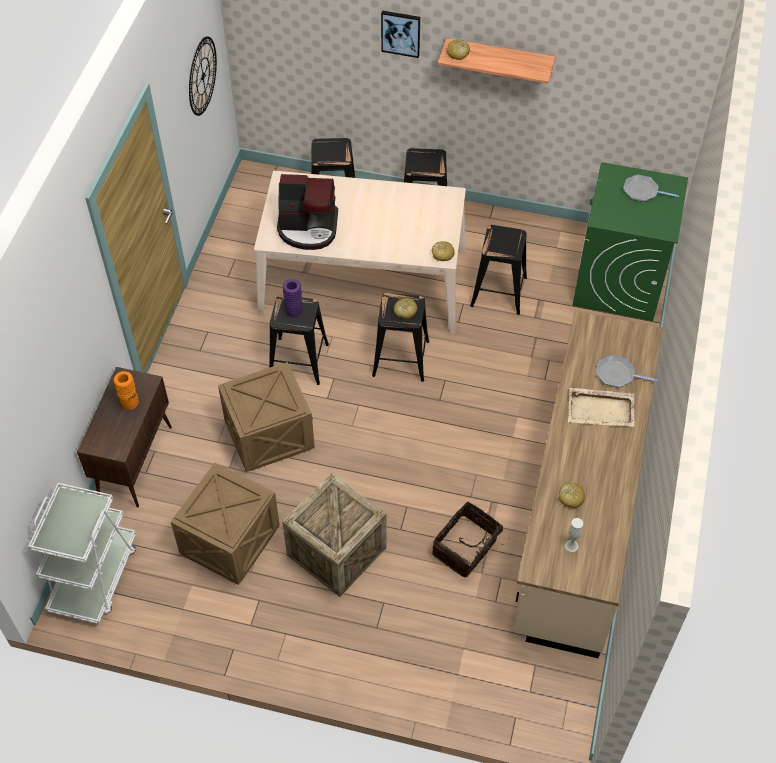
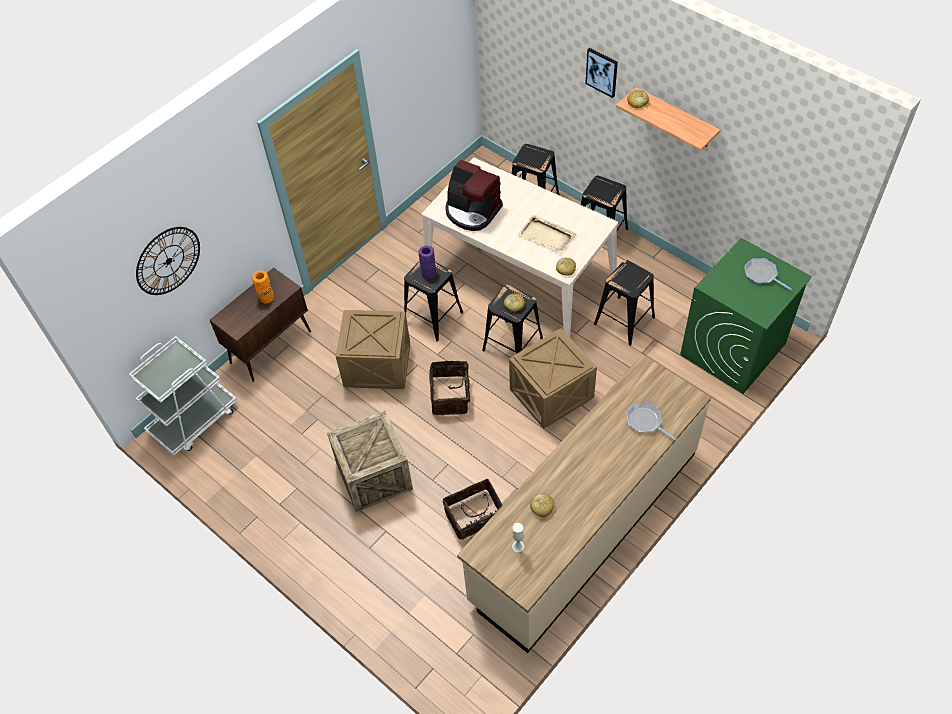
camera: 30 degrees right, 0 degrees up
crate [171,463,280,585] -> crate moved to [509,328,597,429]
wall clock [189,36,217,116] -> wall clock moved to [136,227,200,295]
beige tray [568,388,635,427] -> beige tray moved to [517,214,577,254]
none -> basket [429,360,477,415]

